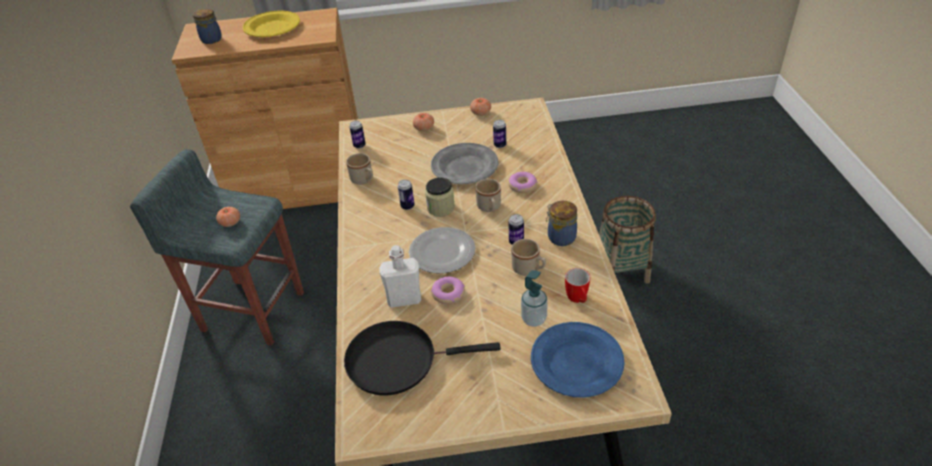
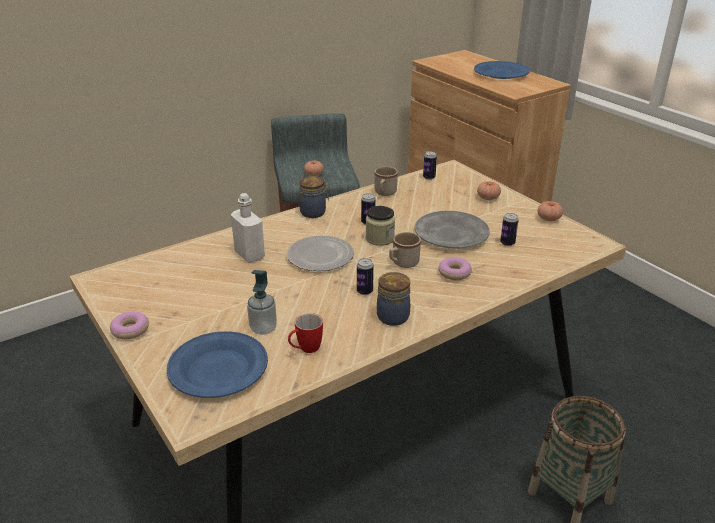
camera: 60 degrees right, 10 degrees down
jar [193,9,222,44] -> jar moved to [299,176,329,218]
yellow plate [243,11,300,37] -> blue plate [474,61,529,79]
black frying pan [344,321,501,396] -> none
donut [431,277,465,304] -> donut moved to [110,312,149,339]
beige mug [511,239,546,276] -> none

